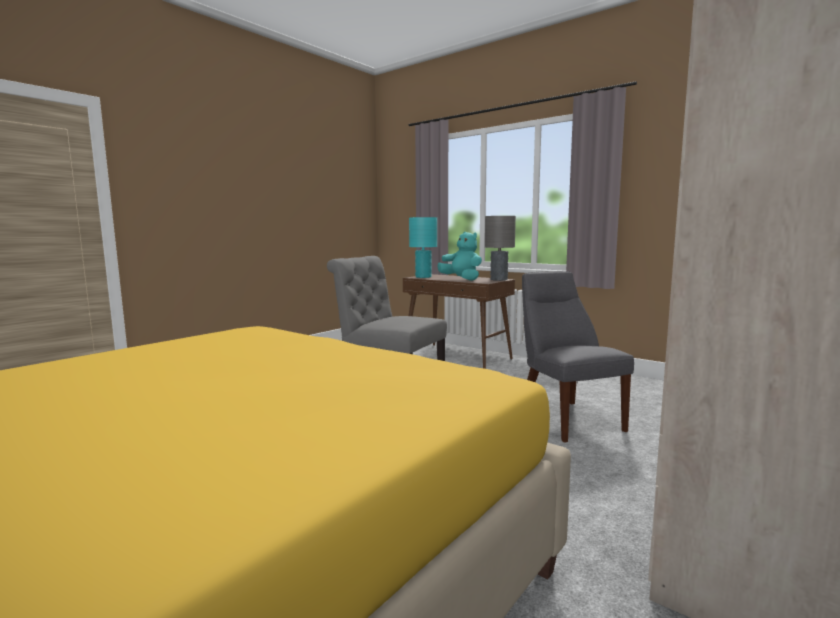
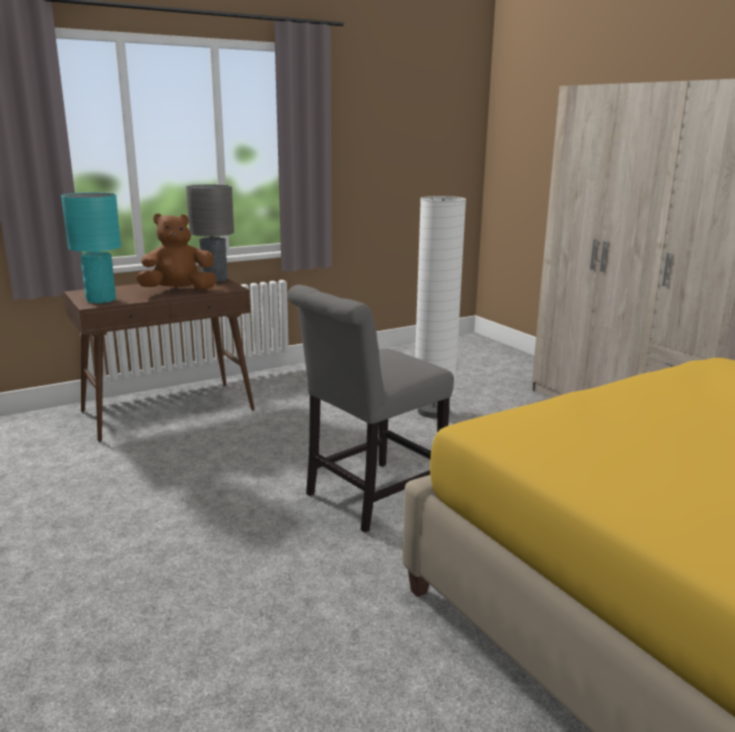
camera: 70 degrees left, 10 degrees up
turquoise plush toy [438,232,482,281] -> brown plush toy [136,213,217,290]
grey chair [522,271,634,442] -> white floor lamp [415,196,466,418]

